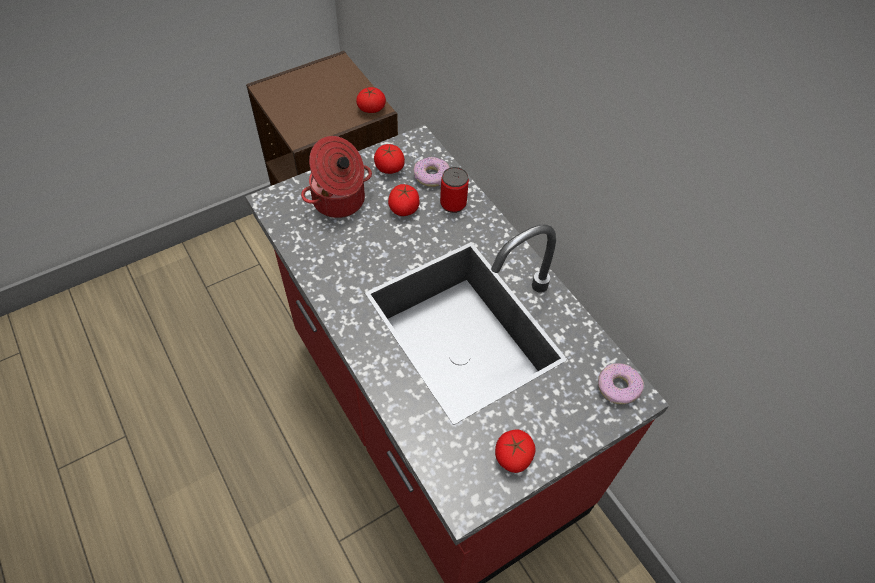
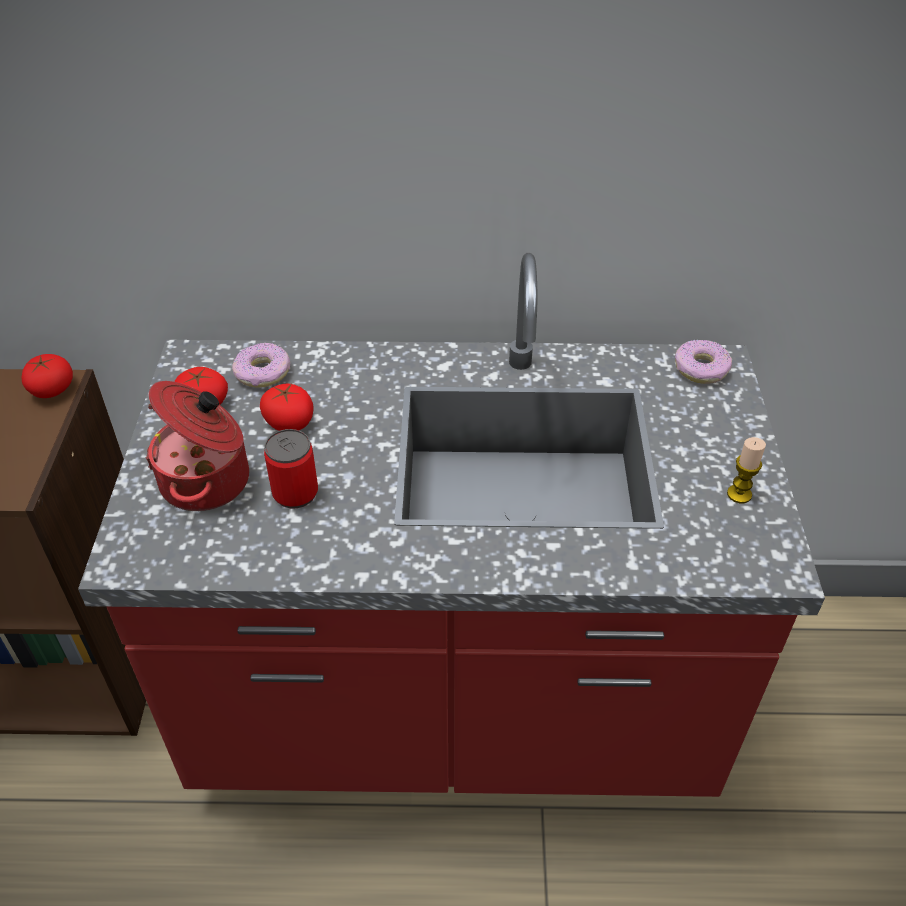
camera: 55 degrees left, 10 degrees down
can [440,167,469,213] -> can moved to [264,429,318,509]
tomato [495,430,536,473] -> candle [727,437,766,503]

